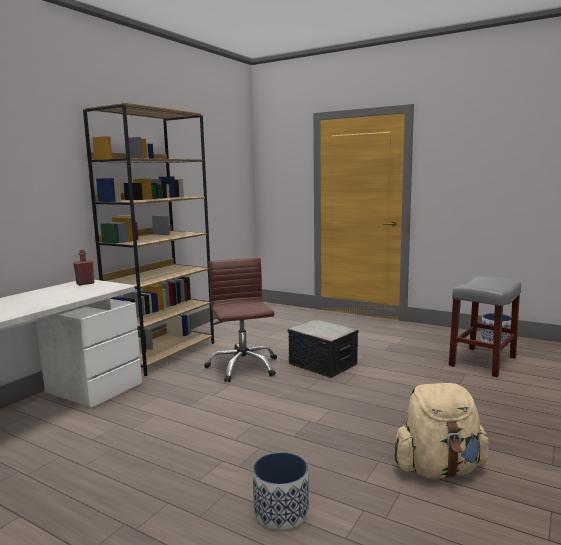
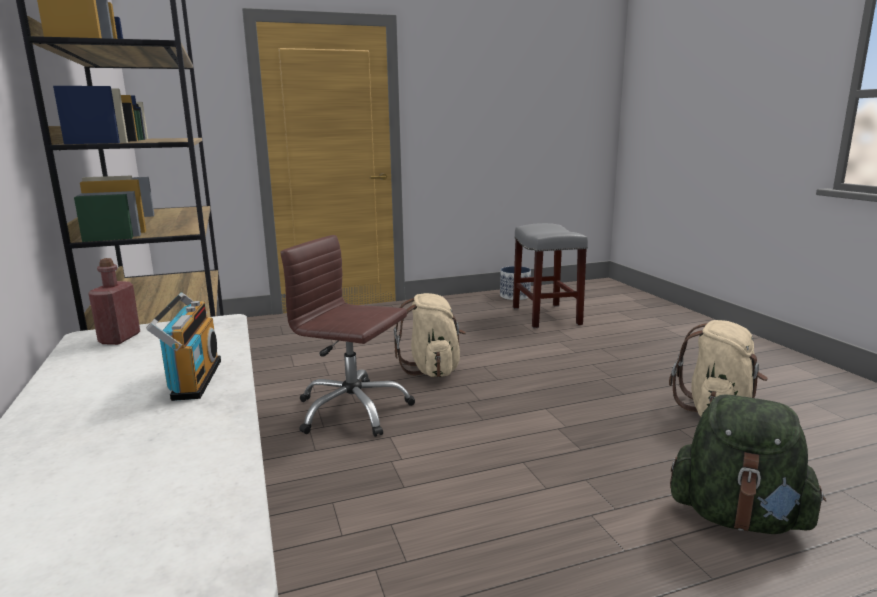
camera: 50 degrees left, 5 degrees up
planter [253,452,309,530] -> green backpack [670,394,826,534]
storage box [288,319,359,378] -> beige backpack [394,293,466,377]
none -> radio [146,293,221,401]

